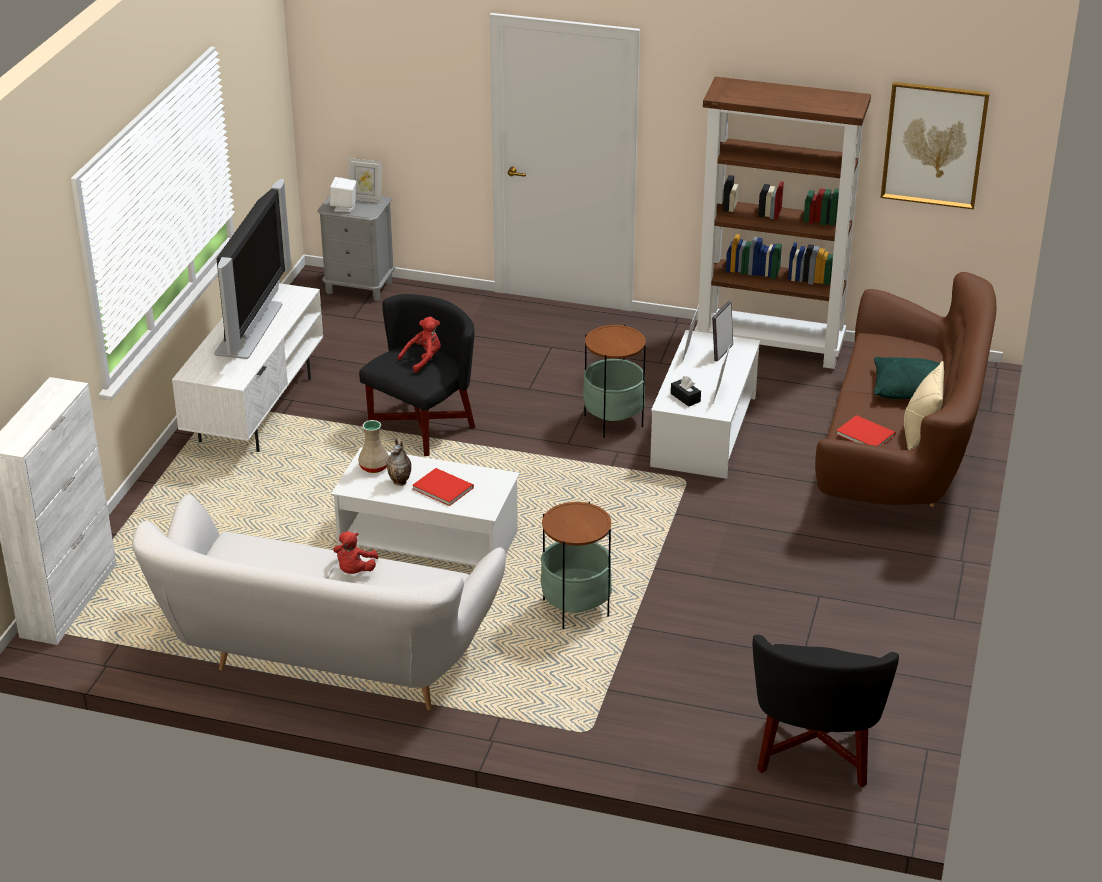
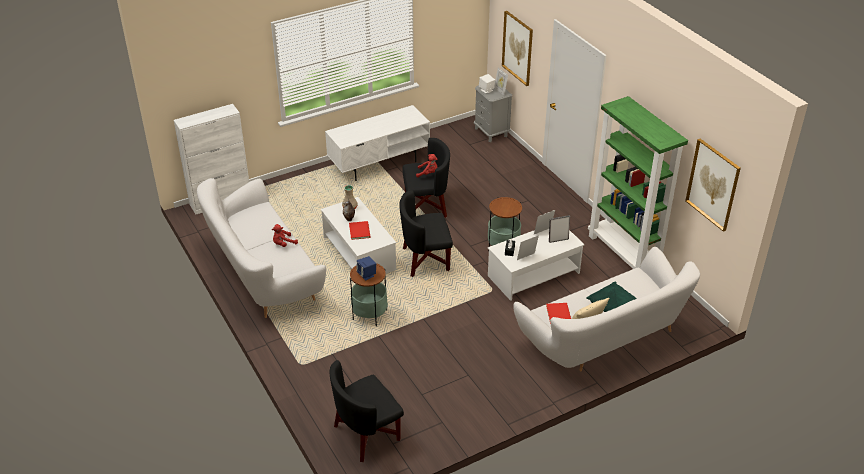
camera: 45 degrees right, 5 degrees up
television [214,179,291,359] -> none
brown bookcase [694,77,871,369] -> green bookcase [588,96,688,269]
brown sofa [815,272,996,507] -> white sofa [513,247,700,371]
none -> blue speaker [356,256,376,281]
none -> black armchair [399,190,453,277]
none -> picture [502,11,533,86]

